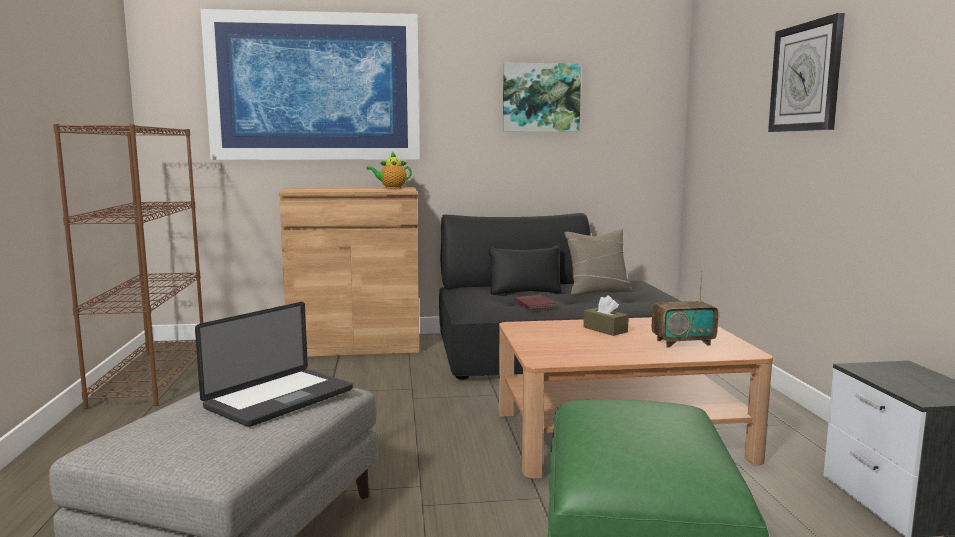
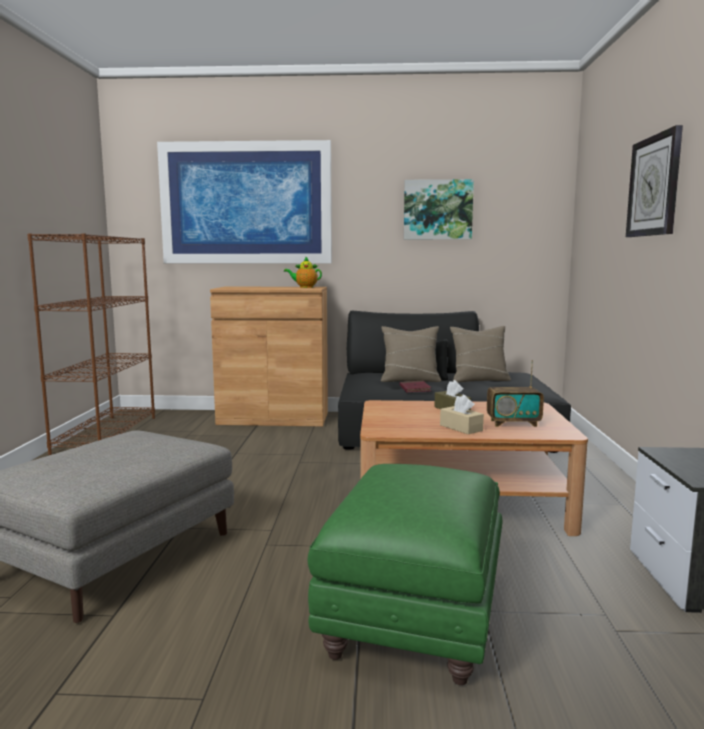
camera: 10 degrees right, 0 degrees up
laptop [195,302,353,427] -> none
none -> beige pillow [381,326,441,382]
none -> beige tissue box [440,395,484,434]

